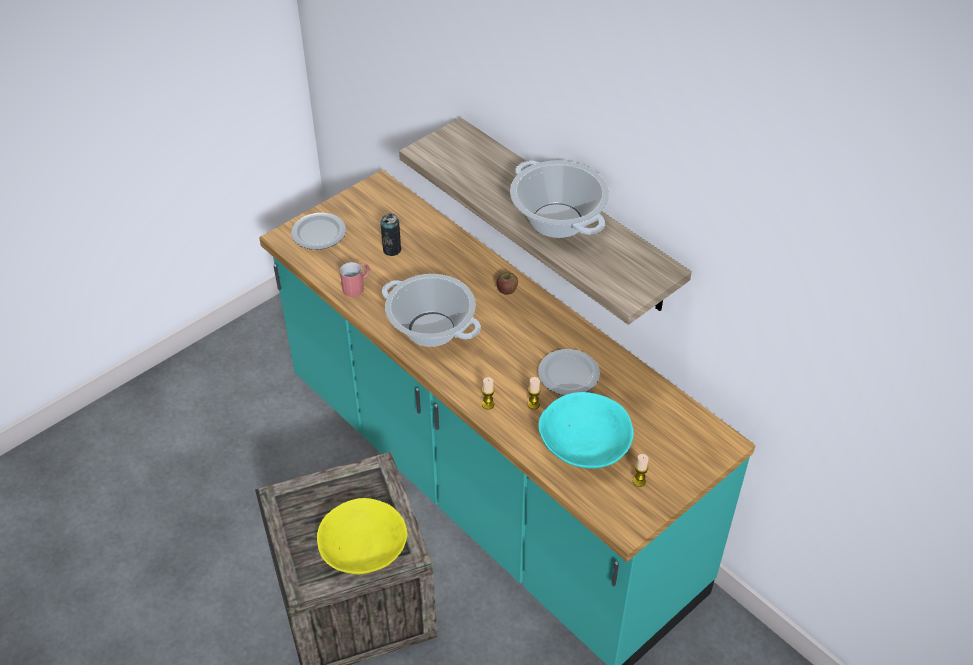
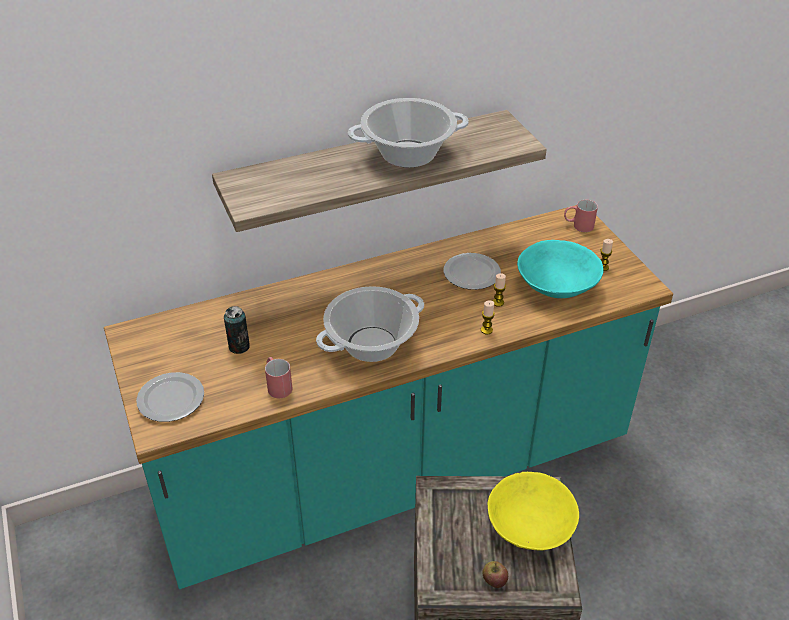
camera: 70 degrees left, 5 degrees down
apple [497,272,518,295] -> apple moved to [483,561,508,588]
none -> red mug [564,200,598,232]

